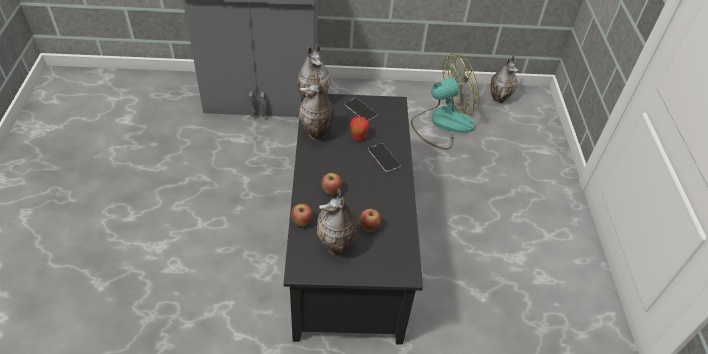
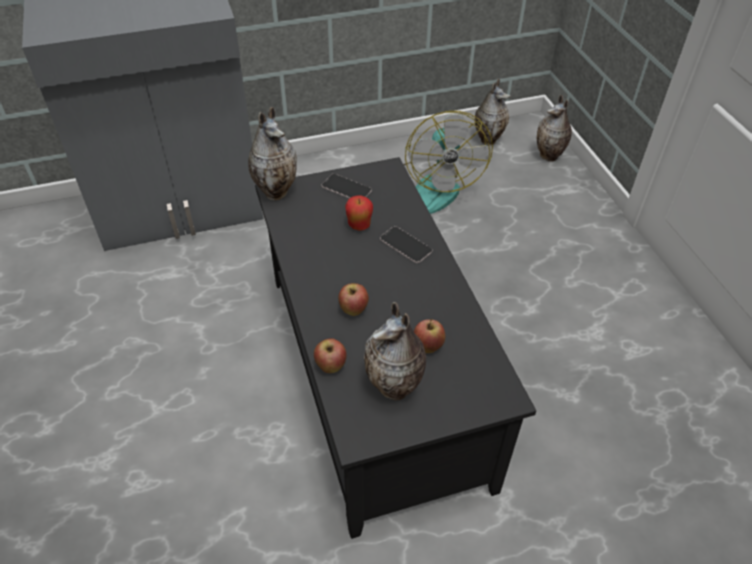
camera: 15 degrees left, 0 degrees up
vase [299,76,334,140] -> vase moved to [536,94,572,162]
fan [411,53,480,150] -> fan turned 120 degrees clockwise [403,111,493,214]

